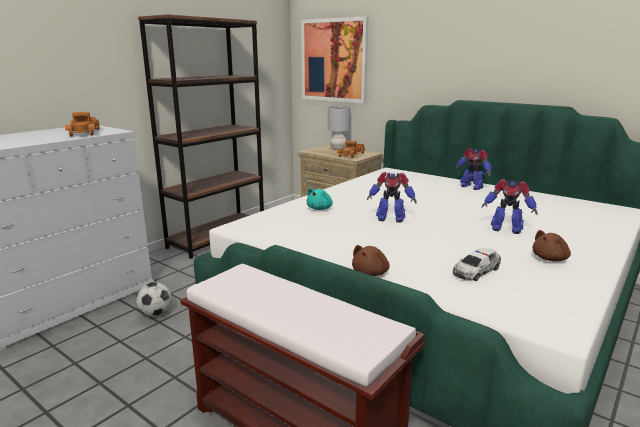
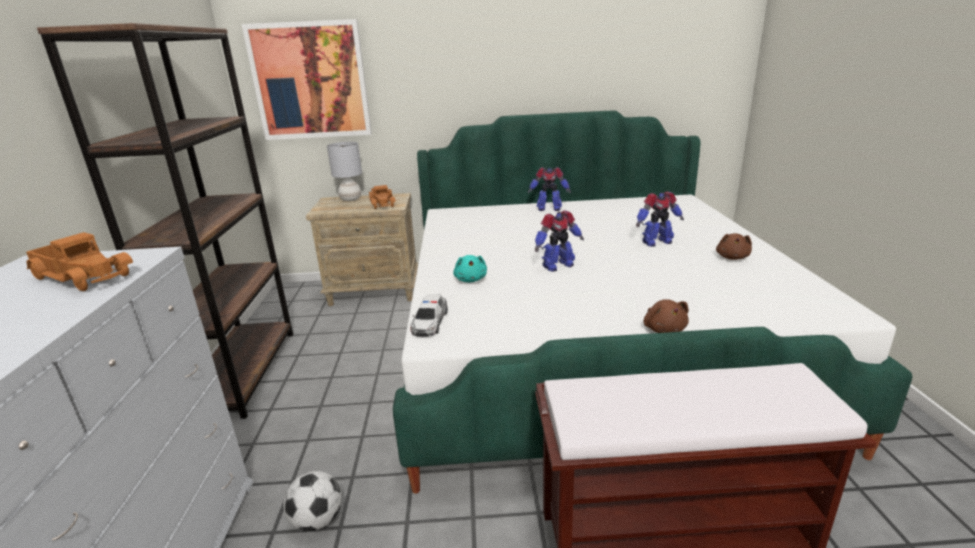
camera: 40 degrees left, 5 degrees up
toy car [453,248,501,281] -> toy car moved to [410,294,448,337]

